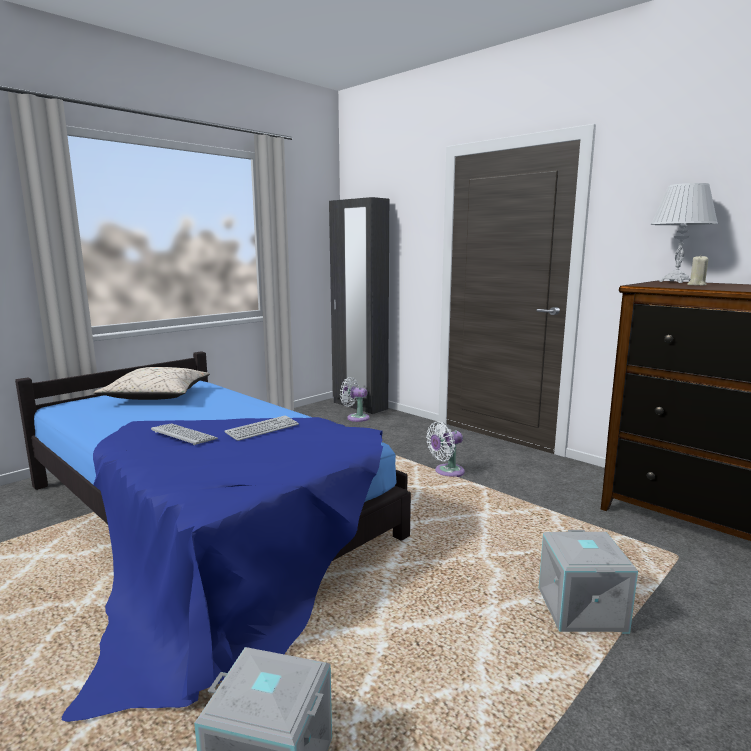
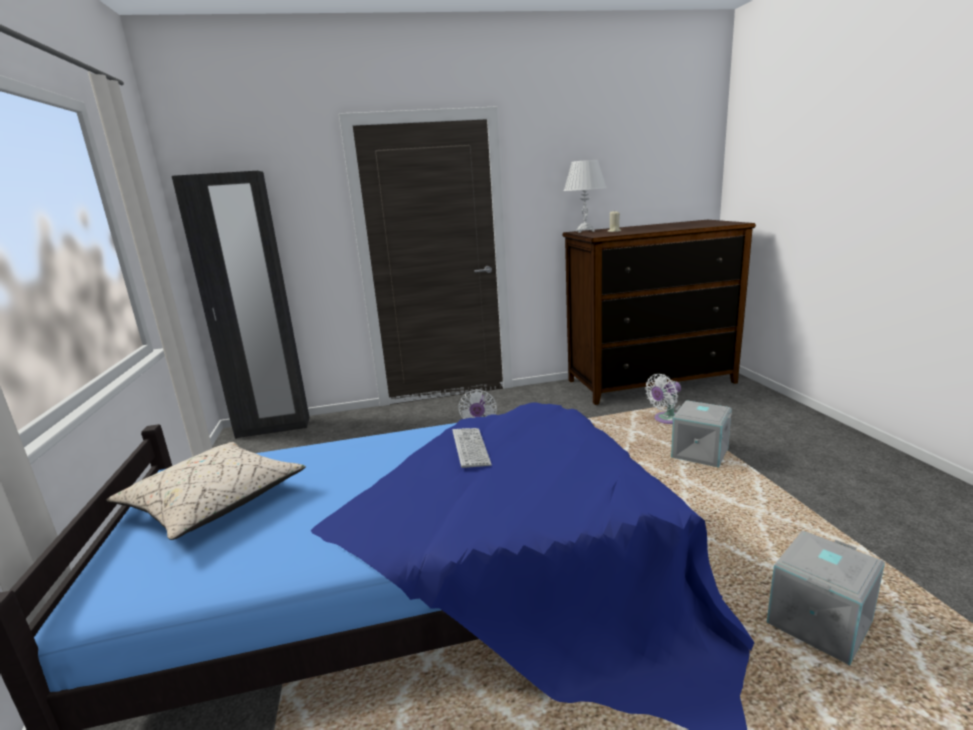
camera: 55 degrees left, 5 degrees up
keyboard [151,423,218,445] -> none
white fan [340,377,370,422] -> white fan moved to [645,374,681,424]

